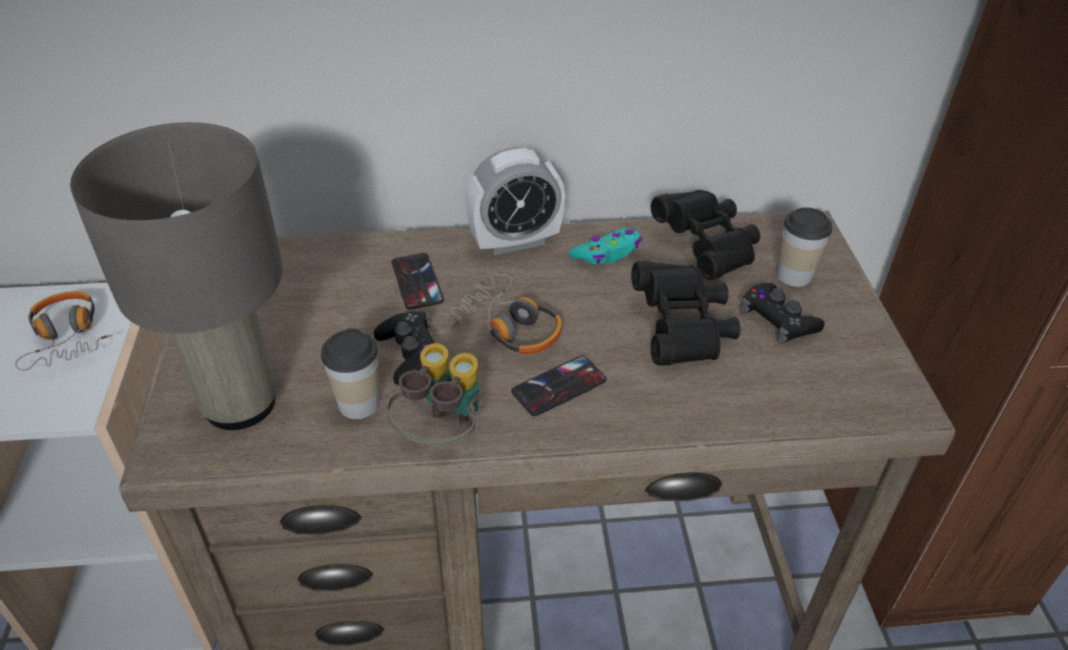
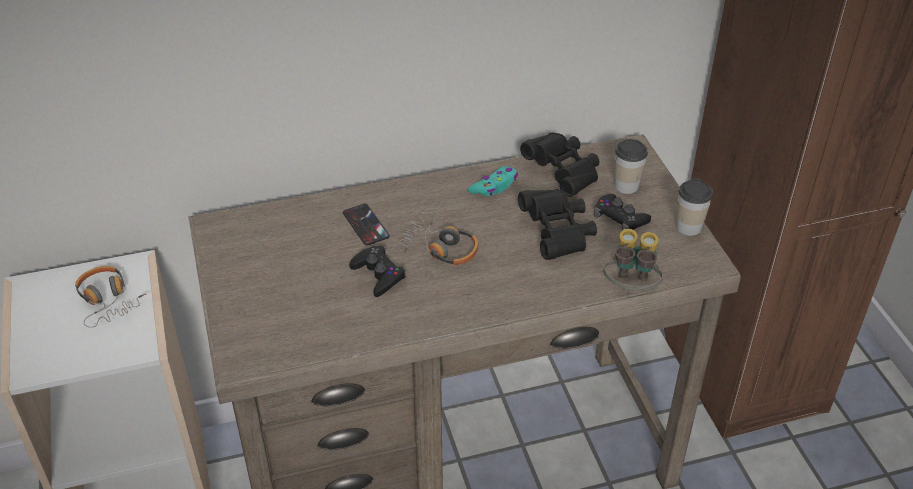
camera: 10 degrees left, 0 degrees up
grey table lamp [70,122,283,430] -> none
cup [321,328,379,419] -> cup moved to [676,178,713,236]
binoculars [387,343,480,446] -> binoculars moved to [603,229,663,290]
alarm clock [465,148,565,255] -> none
phone [511,355,607,416] -> none

